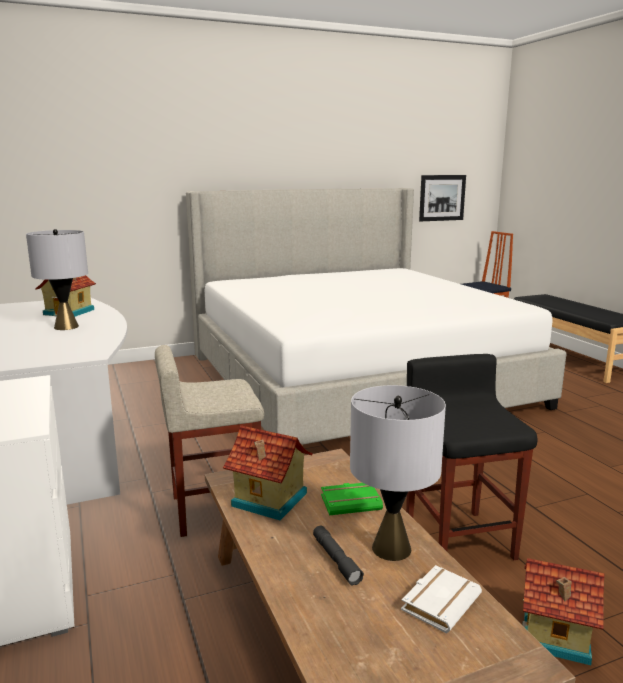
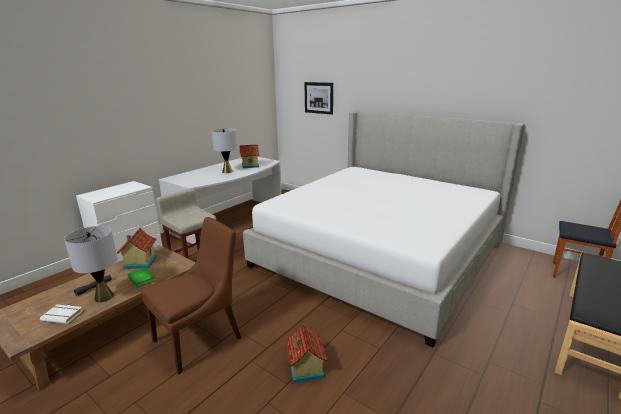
camera: 60 degrees right, 5 degrees up
black stool [406,354,537,560] -> brown chair [141,217,241,374]
picture [419,175,466,221] -> picture moved to [304,82,333,115]
toy house [523,558,604,665] -> toy house moved to [285,324,328,383]

